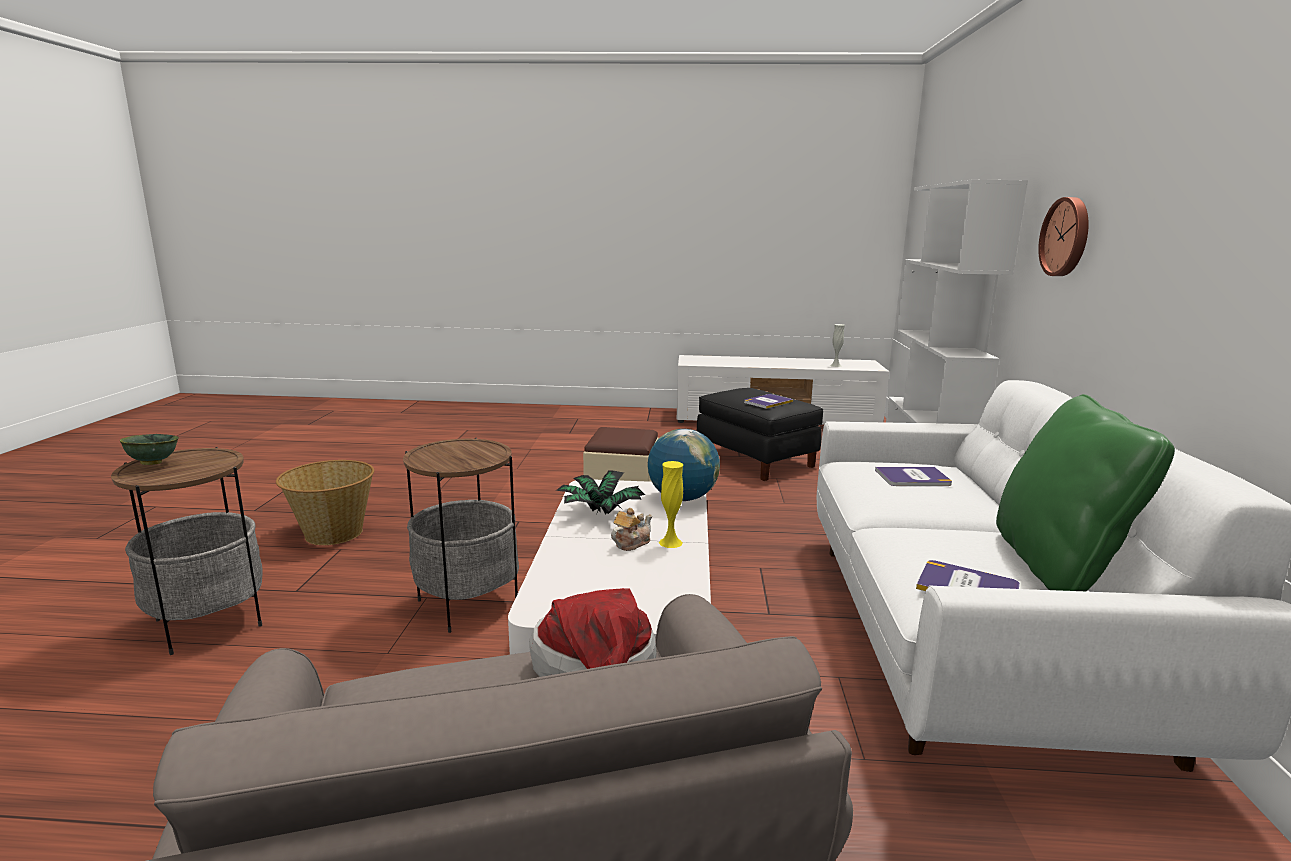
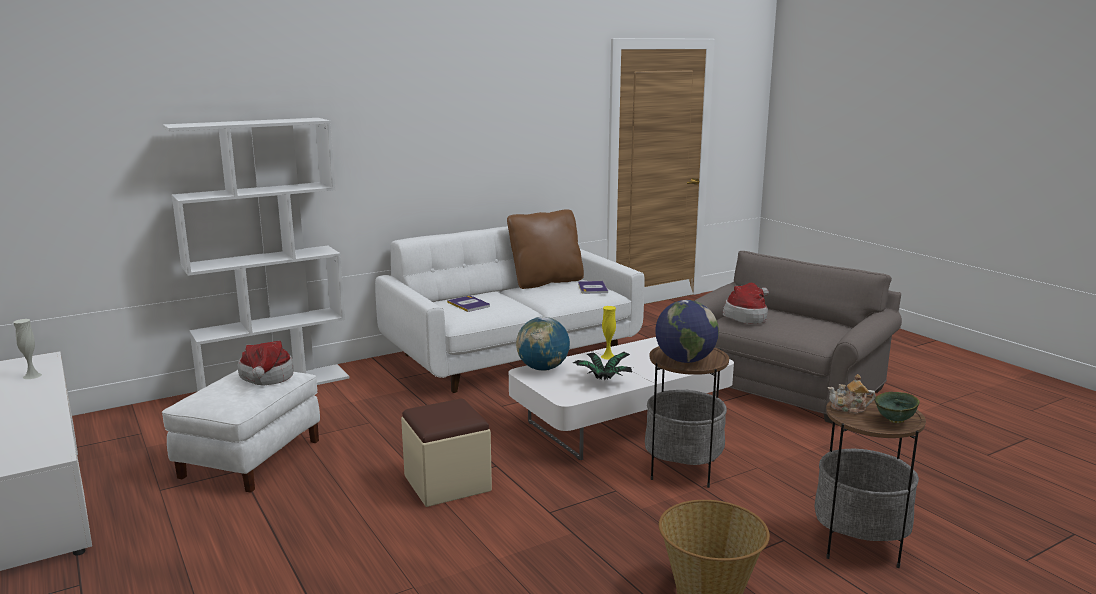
camera: 125 degrees left, 0 degrees up
teapot [611,508,652,551] -> teapot moved to [828,374,876,414]
black ottoman [697,388,823,481] -> white ottoman [162,370,320,493]
book [744,394,793,409] -> hat [237,341,294,386]
green pillow [996,394,1175,592] -> brown pillow [507,209,584,289]
wall clock [1038,197,1089,276] -> none
none -> globe [655,300,719,363]

